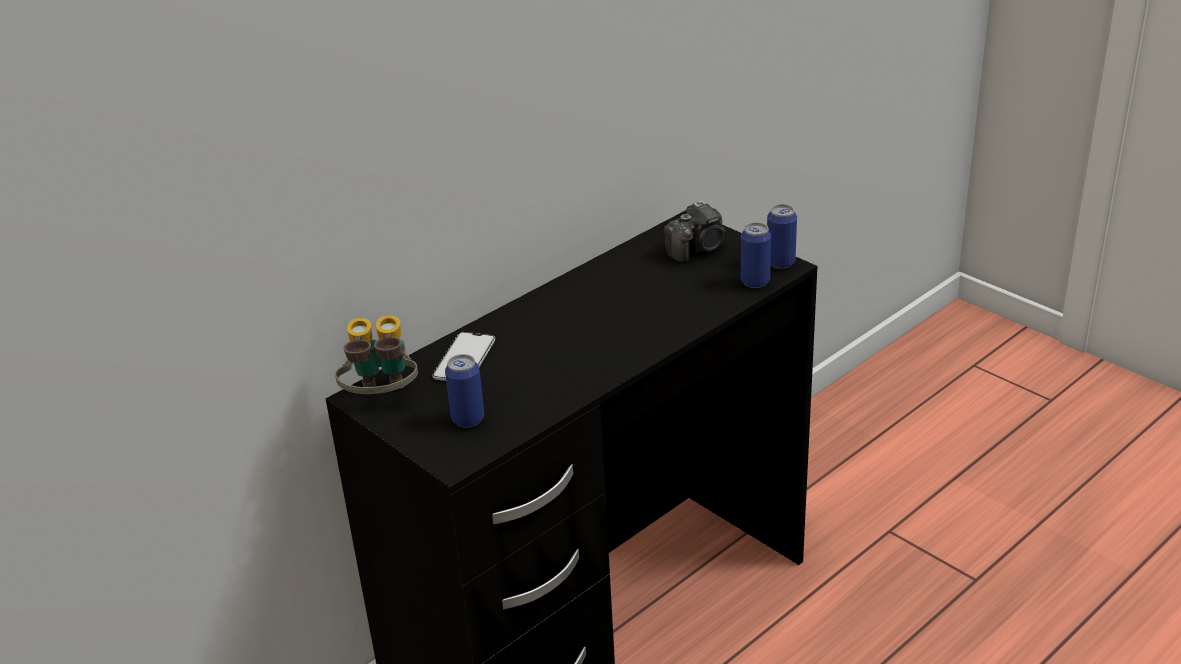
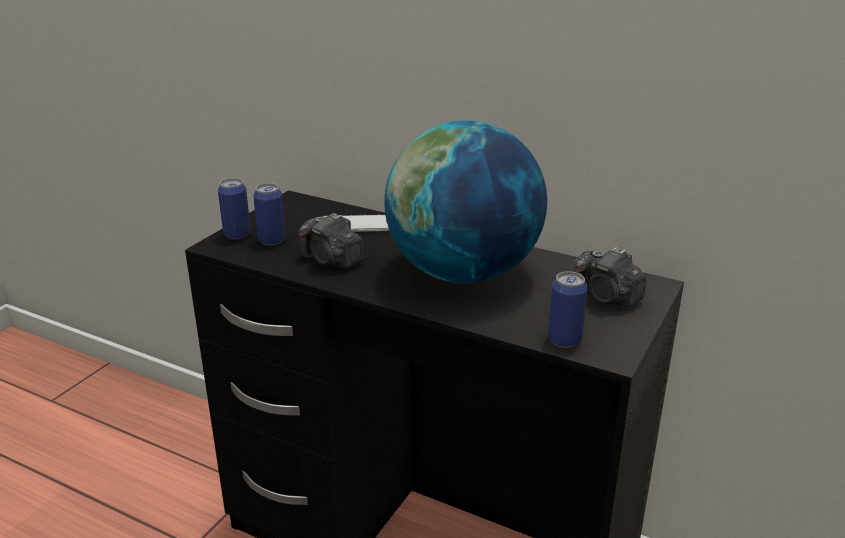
camera: 70 degrees right, 5 degrees down
binoculars [335,315,418,394] -> none
can [767,204,797,269] -> can moved to [218,178,251,239]
none -> camera [298,213,364,268]
none -> globe [384,120,547,284]

